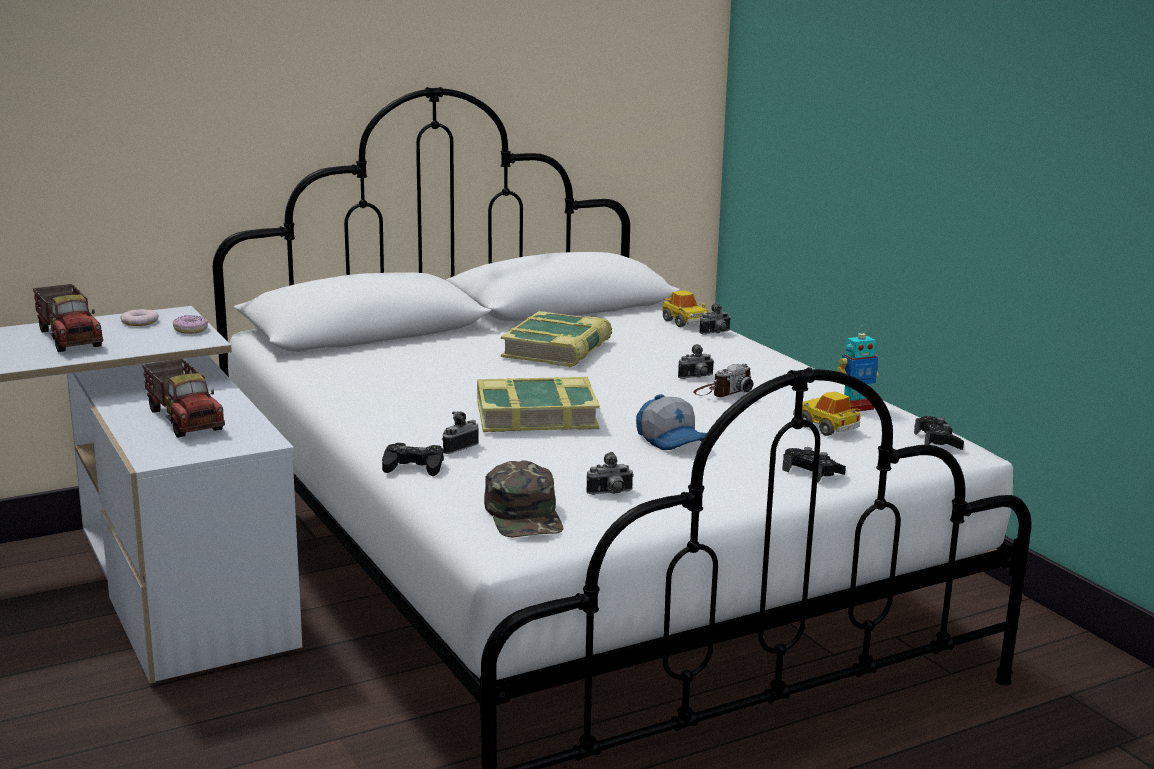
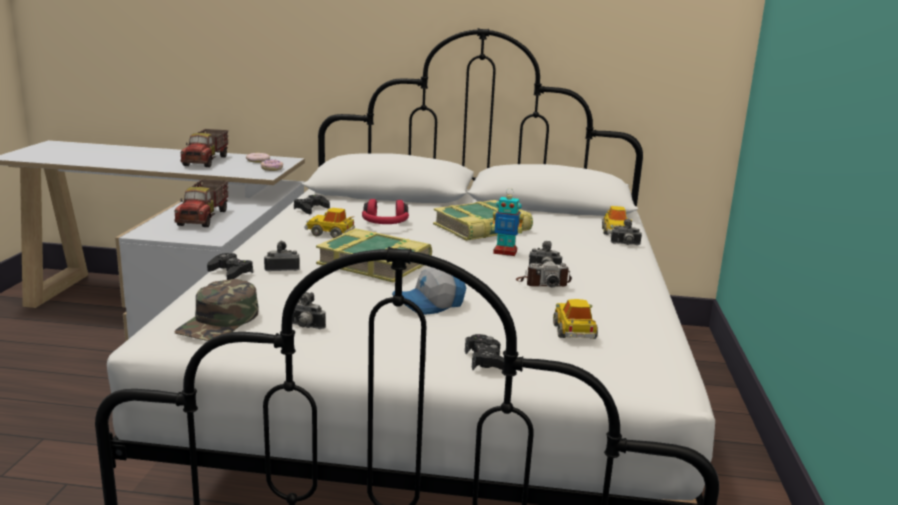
camera: 35 degrees right, 0 degrees up
cap [636,394,707,450] -> cap turned 60 degrees clockwise [392,267,466,315]
toy robot [837,325,879,412] -> toy robot moved to [491,188,524,256]
black game controller [914,416,964,450] -> black game controller moved to [294,195,330,214]
none -> toy car [305,208,355,238]
none -> red headphones [362,199,409,224]

